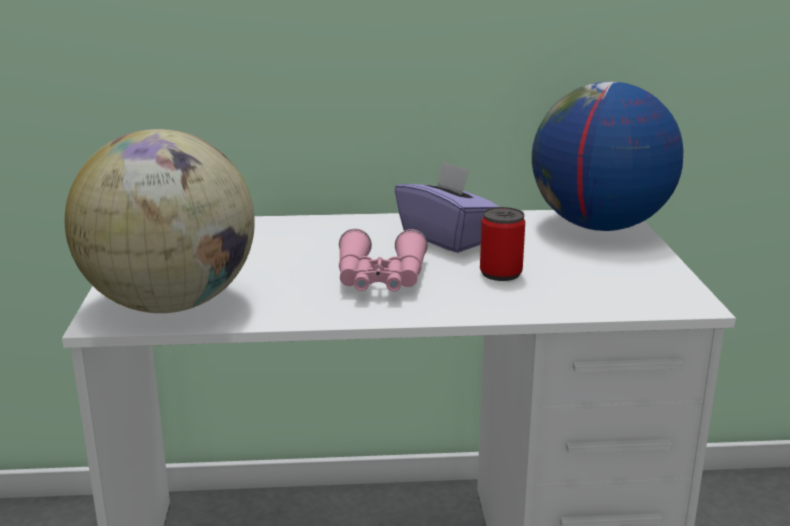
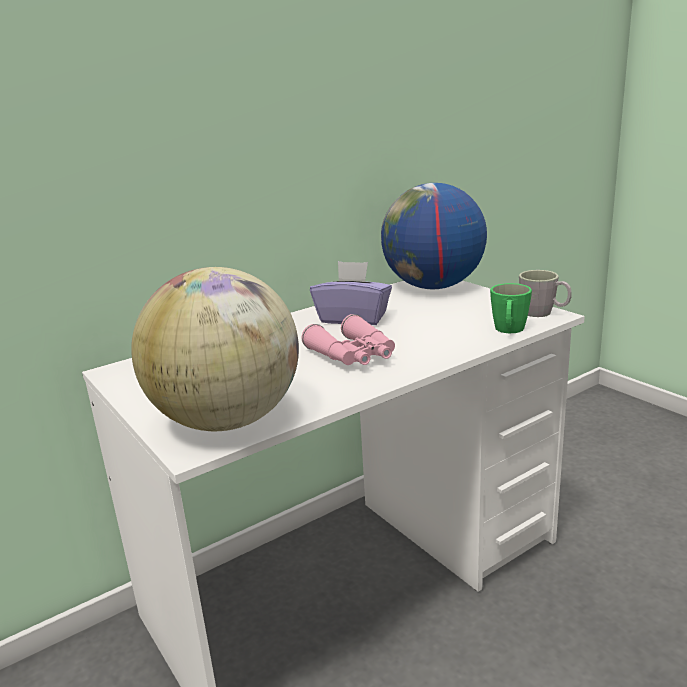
camera: 30 degrees left, 0 degrees up
can [480,207,525,281] -> none
none -> green mug [490,283,532,333]
none -> grey mug [519,270,572,317]

